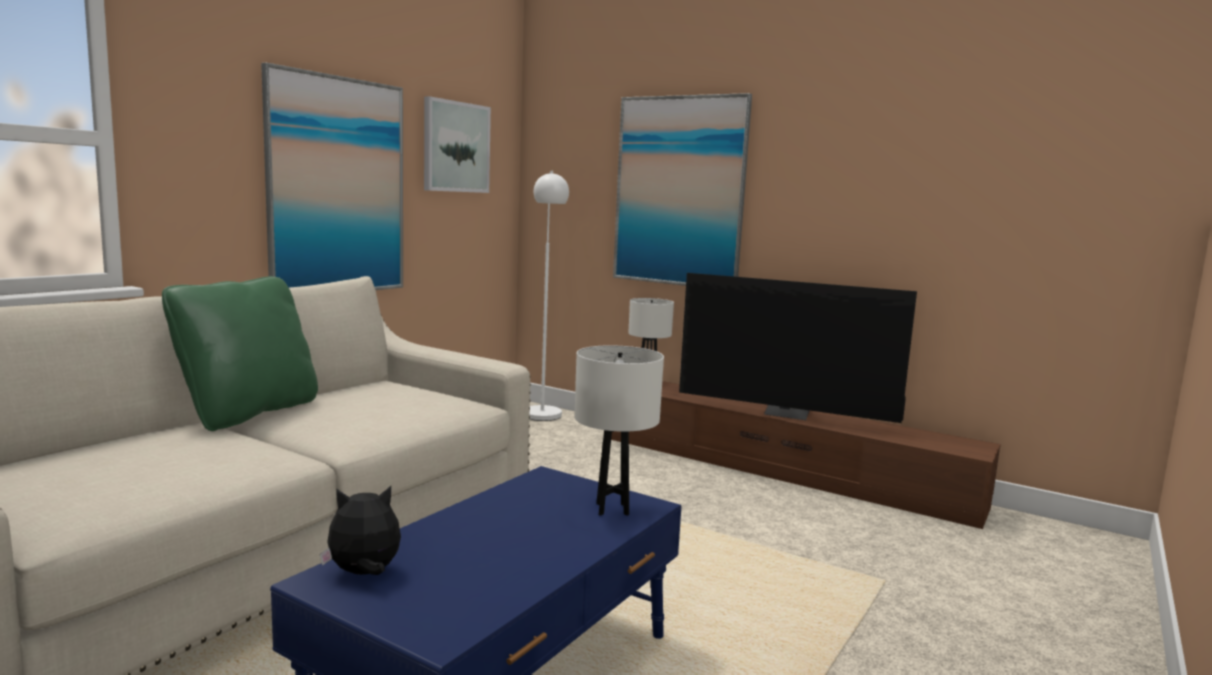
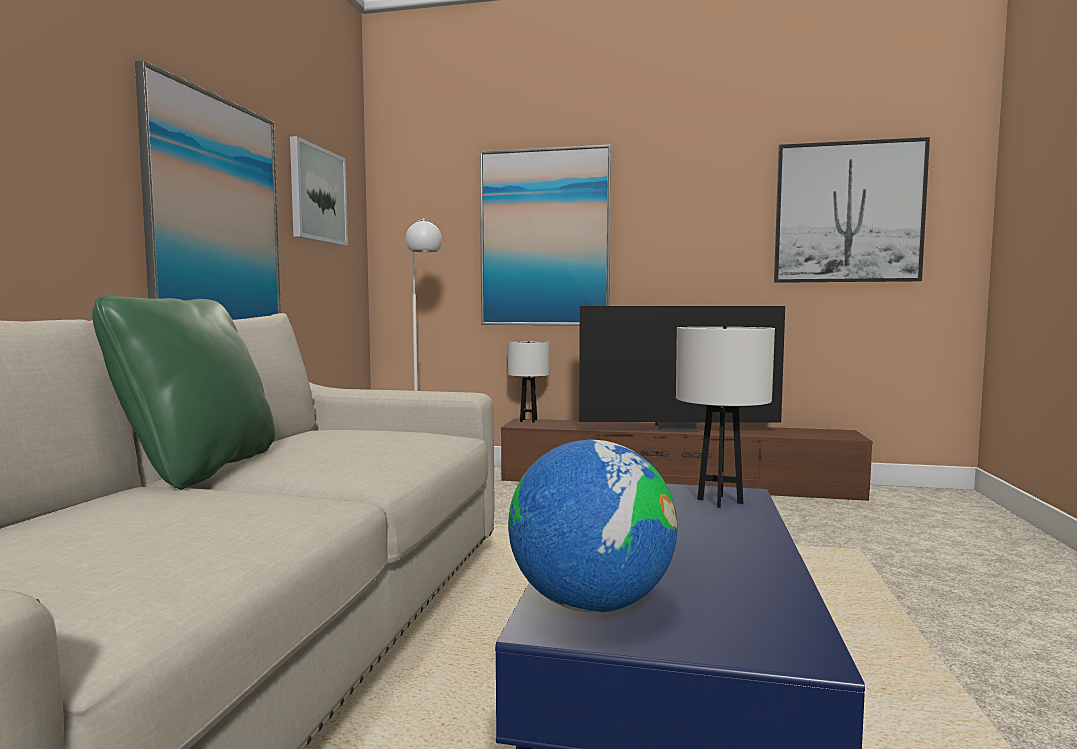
camera: 20 degrees left, 5 degrees down
plush toy [320,486,401,575] -> globe [508,440,678,613]
none -> picture [774,137,930,283]

